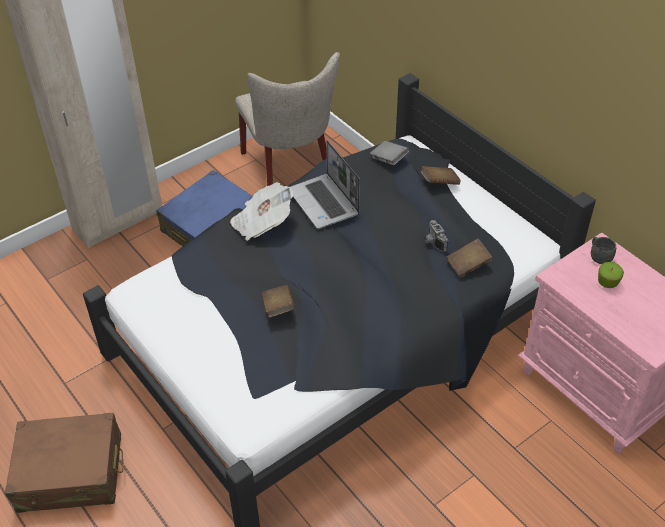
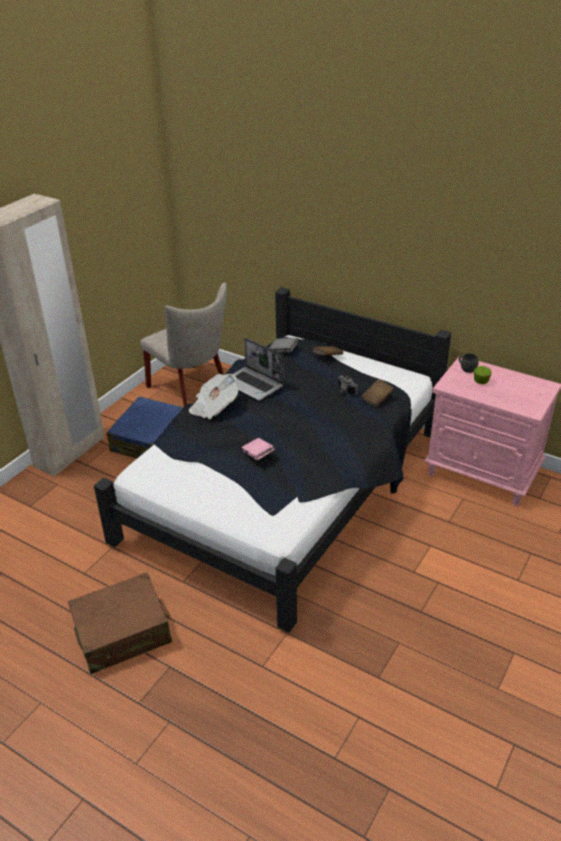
camera: 20 degrees left, 10 degrees down
brown book [262,285,295,318] -> pink book [242,438,275,460]

